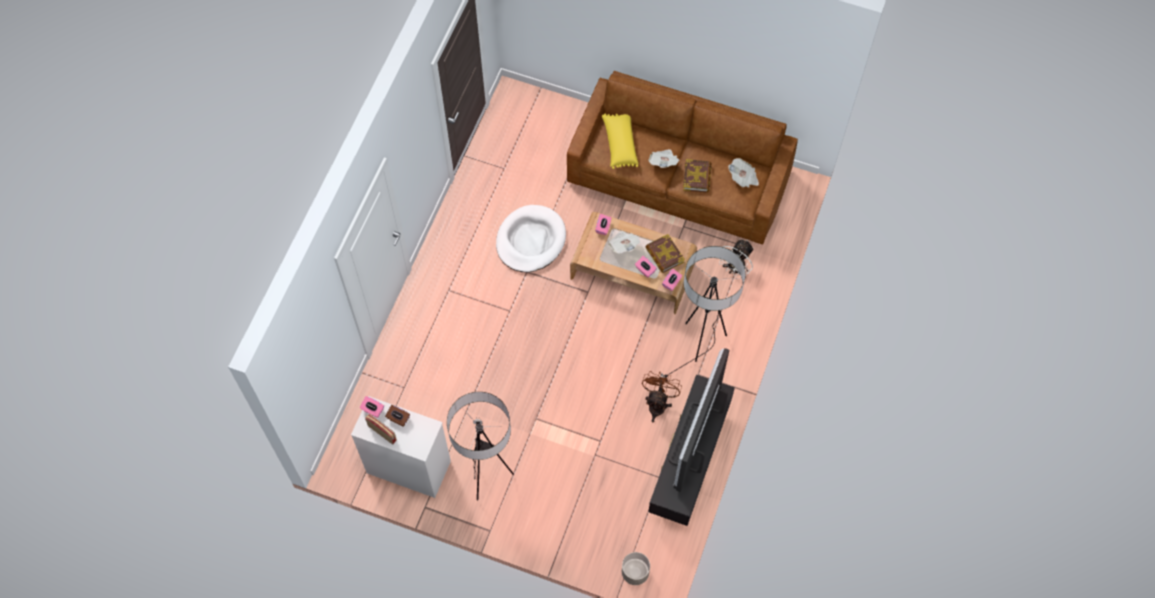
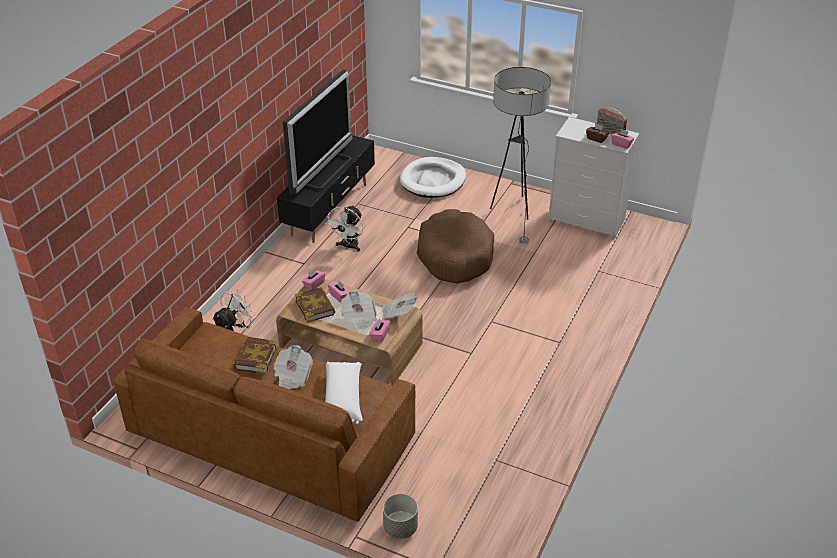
camera: 175 degrees left, 25 degrees down
white dog bed [496,205,566,272] -> white dog bed moved to [400,157,466,198]
yellow pillow [602,114,638,169] -> white pillow [325,362,363,424]
grey planter [622,552,650,585] -> grey planter moved to [383,494,418,539]
brown fan [642,371,682,422] -> white fan [325,205,363,252]
floor lamp [661,246,746,378] -> none
newspaper [728,158,759,188] -> newspaper moved to [382,293,418,319]
none -> brown dog bed [417,209,494,284]

